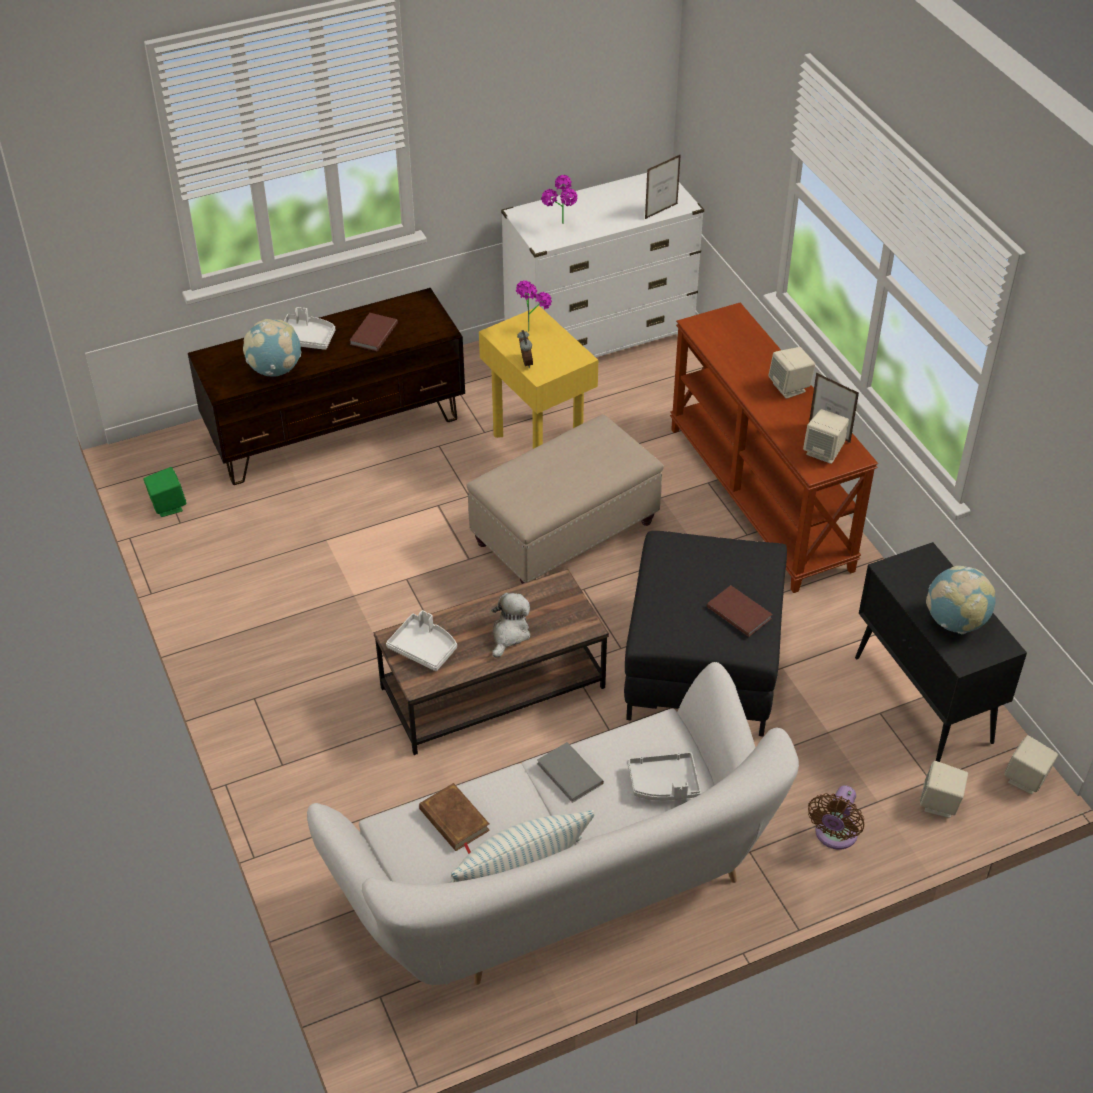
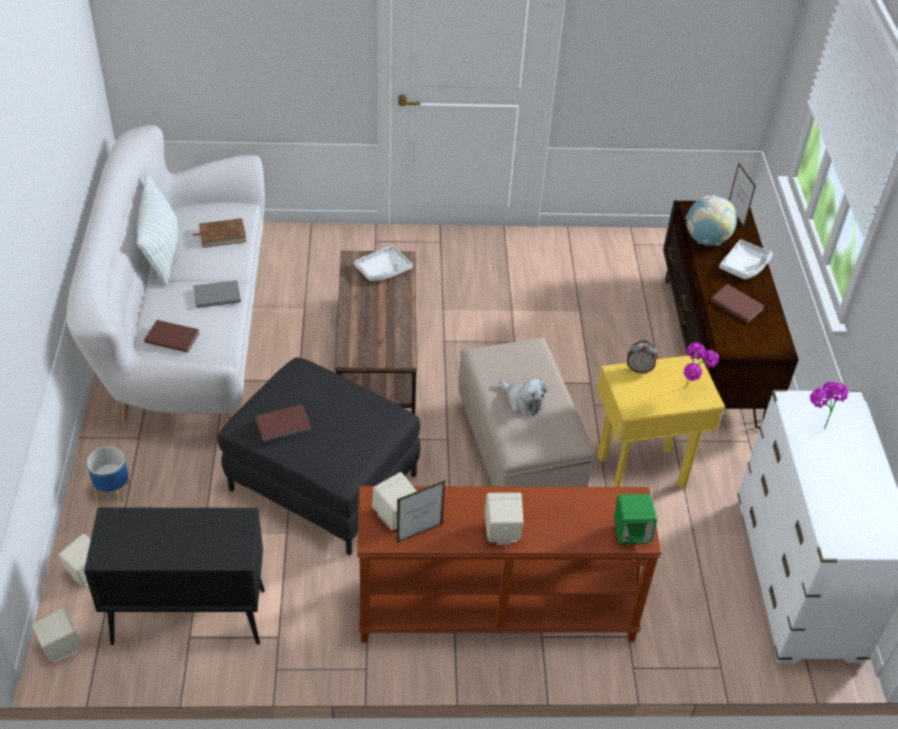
camera: 110 degrees right, 0 degrees up
green speaker [143,467,186,517] -> green speaker moved to [614,494,657,544]
plush toy [491,593,530,658] -> plush toy moved to [500,378,547,416]
grey tray [627,752,701,801] -> brown book [144,320,199,353]
picture frame [645,154,681,219] -> picture frame moved to [729,163,756,227]
brown fan [808,785,864,850] -> planter [87,446,130,503]
globe [926,566,996,634] -> none

